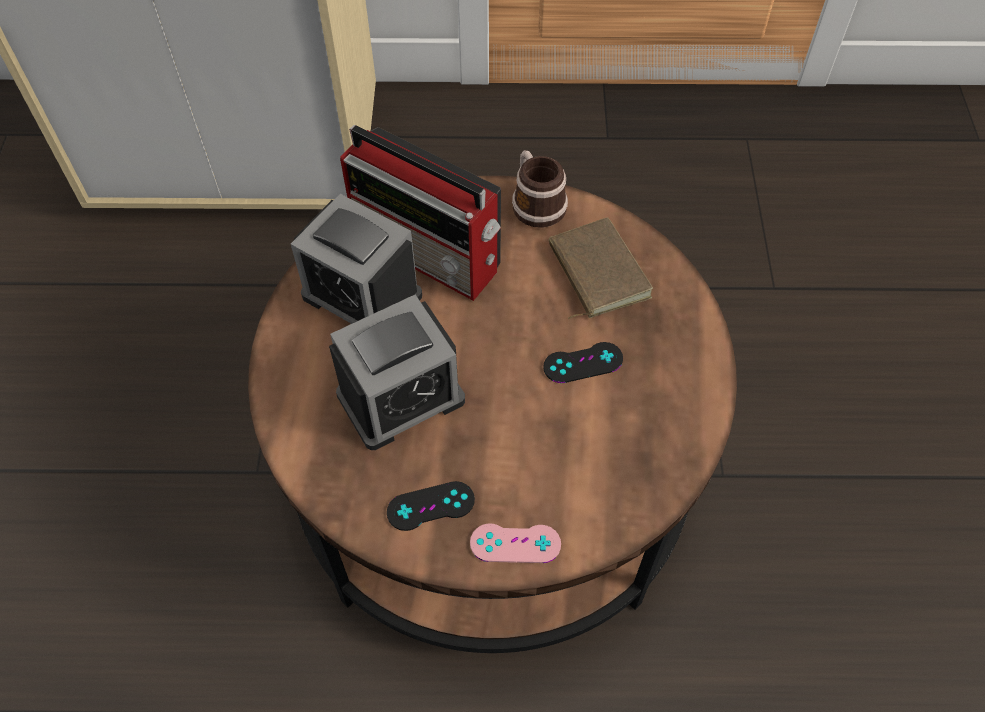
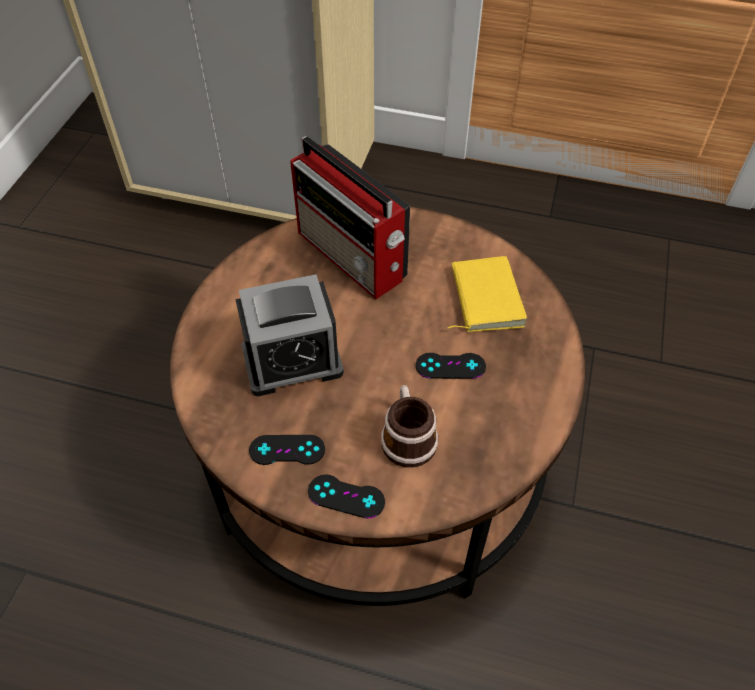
camera: 15 degrees right, 5 degrees down
alarm clock [291,194,422,324] -> none
pink game controller [470,523,561,563] -> black game controller [308,474,385,519]
mug [512,150,568,228] -> mug moved to [381,385,438,468]
brown book [549,217,653,320] -> yellow book [448,256,527,332]

